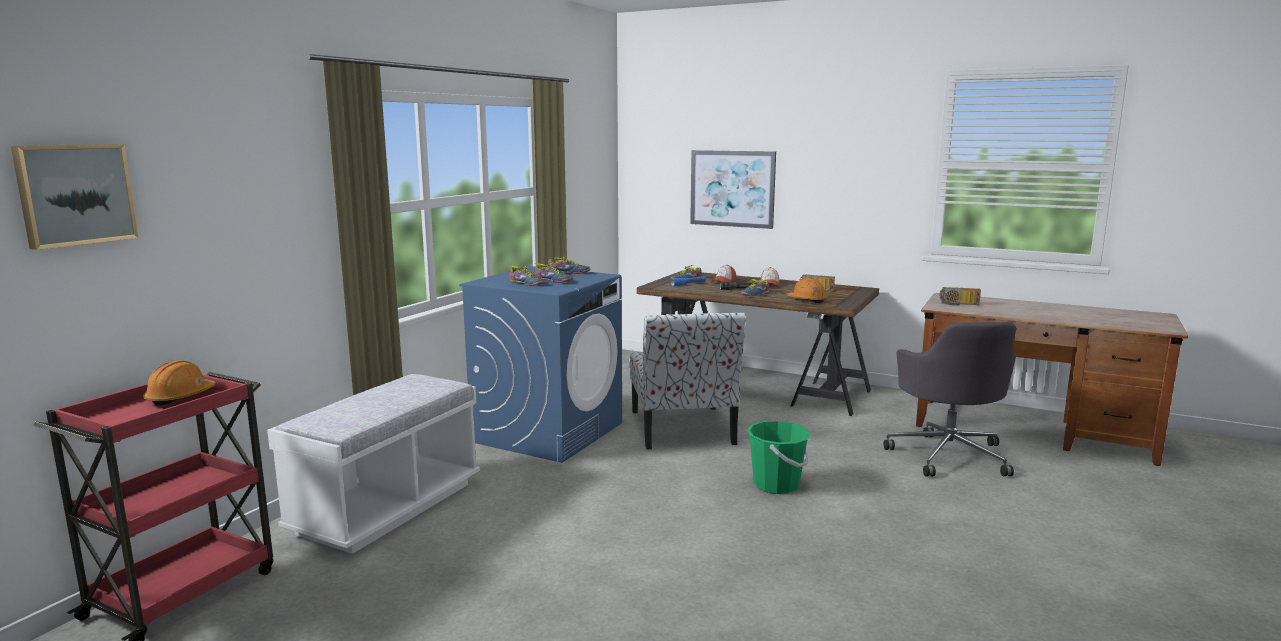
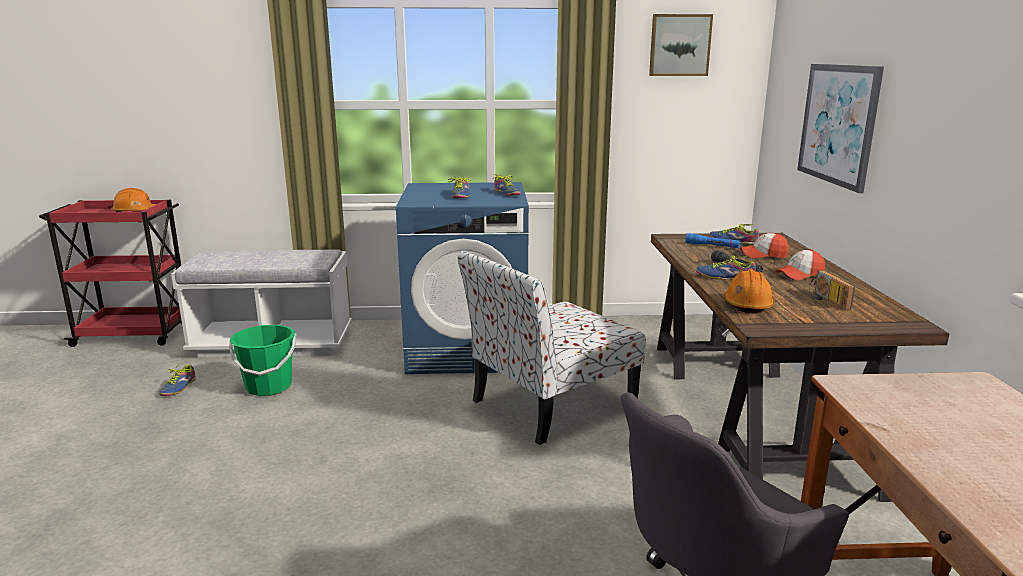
camera: 60 degrees right, 5 degrees up
picture [11,144,138,250] -> picture moved to [649,14,713,76]
shoe [509,266,545,286] -> shoe moved to [159,363,196,396]
green bucket [747,421,811,494] -> green bucket moved to [229,325,296,396]
radio [940,287,981,306] -> none

